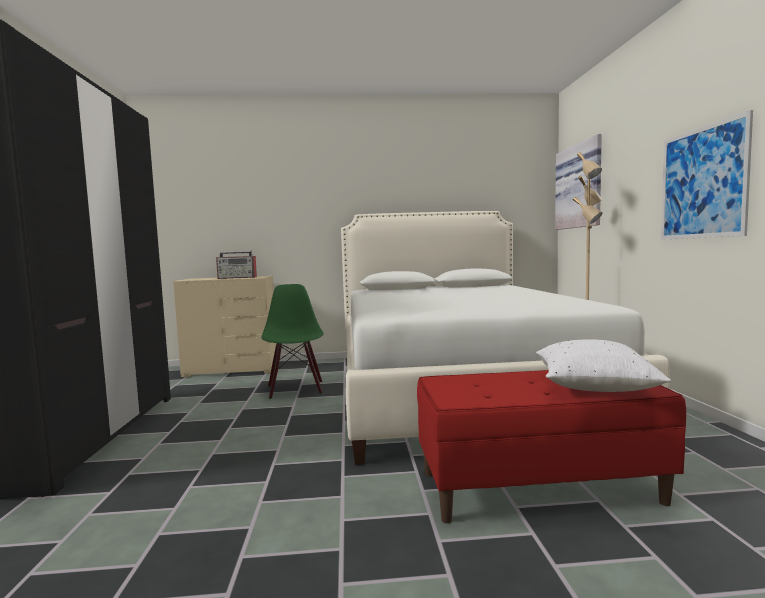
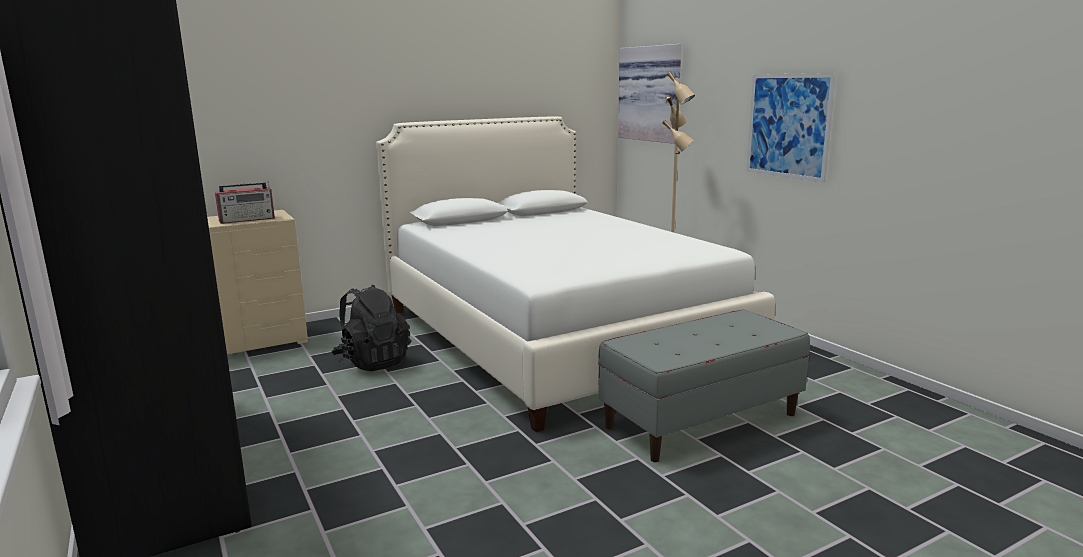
camera: 25 degrees left, 10 degrees up
green chair [261,284,324,399] -> black backpack [332,285,411,371]
red bench [417,370,686,523] -> grey bench [598,309,810,462]
white pillow [536,339,671,392] -> none

